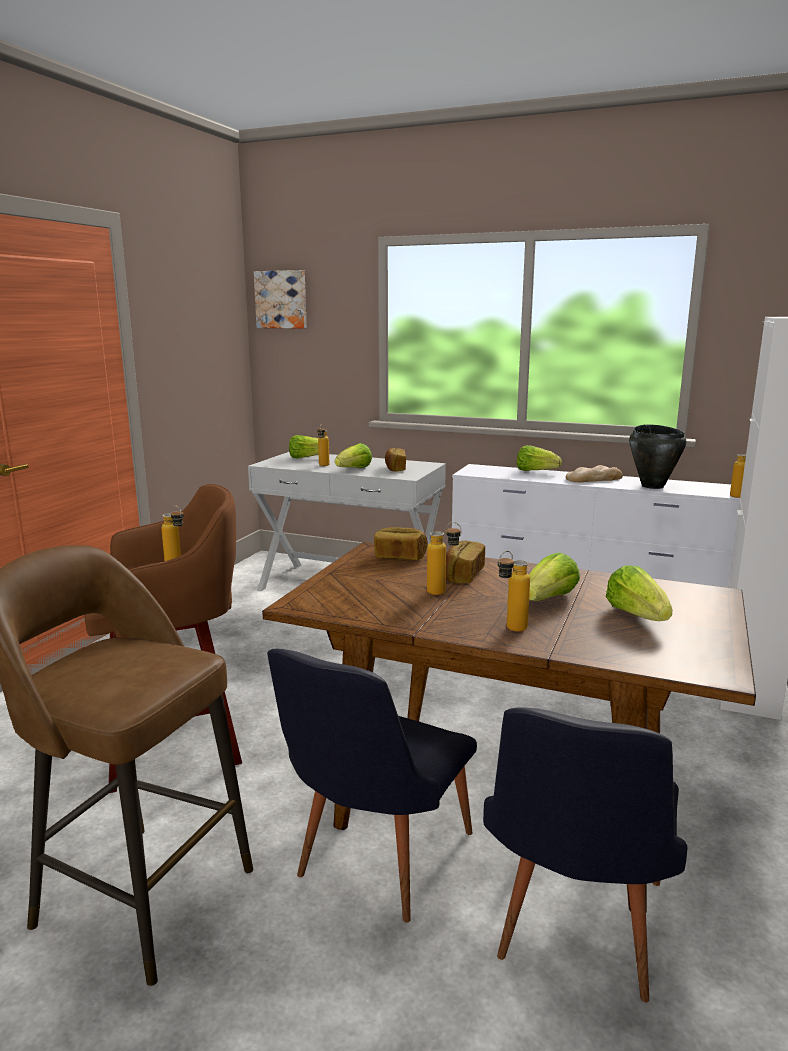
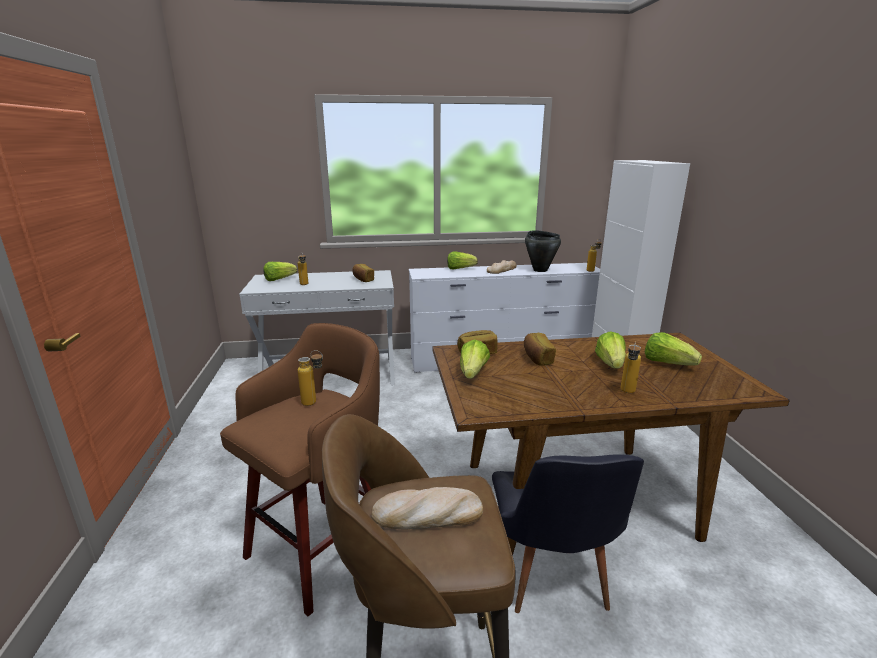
camera: 30 degrees left, 5 degrees up
picture [254,270,307,329] -> none
lettuce [335,443,372,468] -> lettuce moved to [460,339,490,379]
bottle [427,522,461,595] -> none
black chair [483,708,687,1002] -> none
none -> bread [371,487,483,530]

